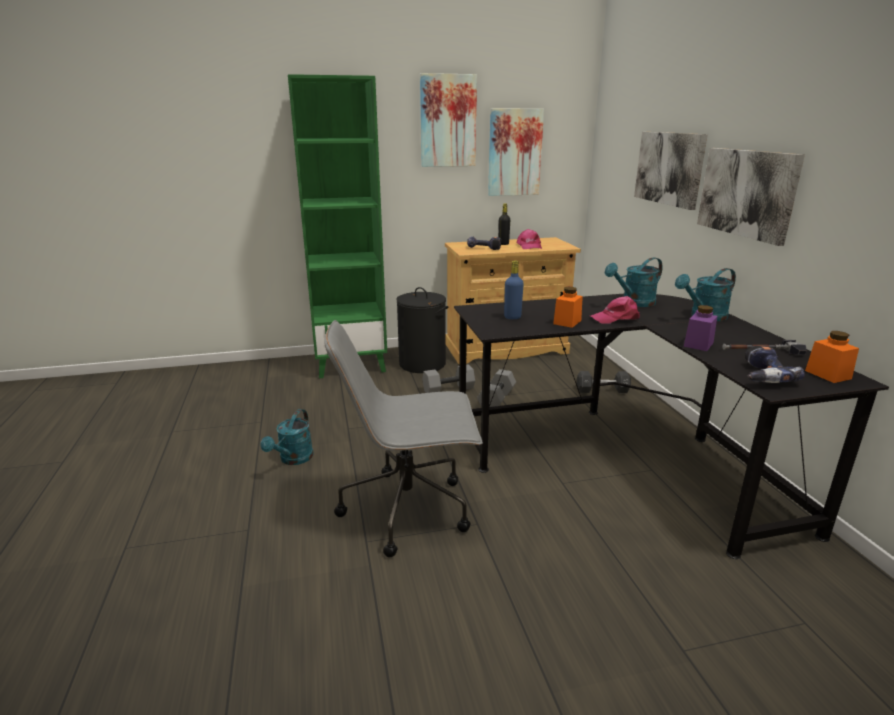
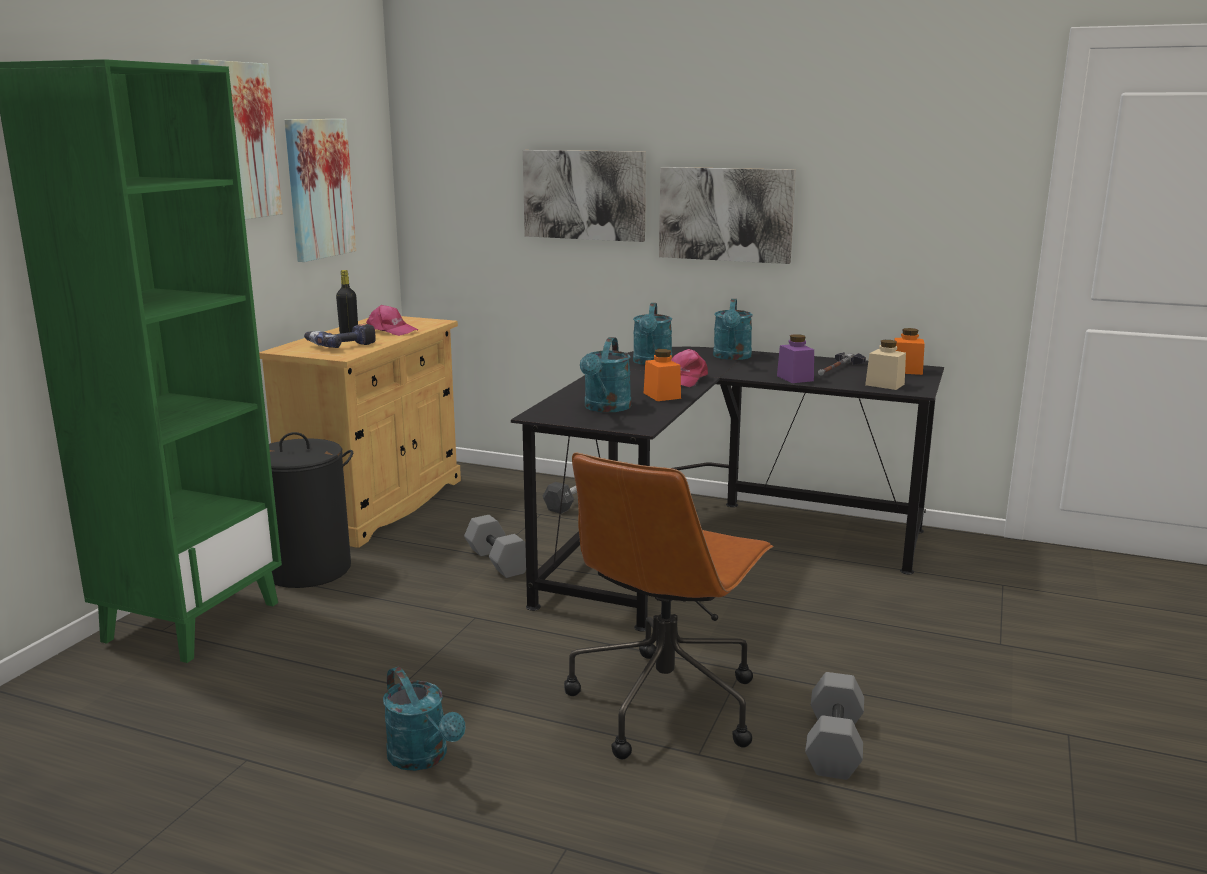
camera: 55 degrees left, 5 degrees down
grey office chair [324,320,483,557] -> brown office chair [564,453,773,759]
grey dumbbell [422,364,475,393] -> grey dumbbell moved to [805,672,864,780]
blue bottle [504,260,524,319] -> turquoise watering can [580,337,631,413]
power drill [745,346,805,383] -> beige jar [865,340,906,390]

